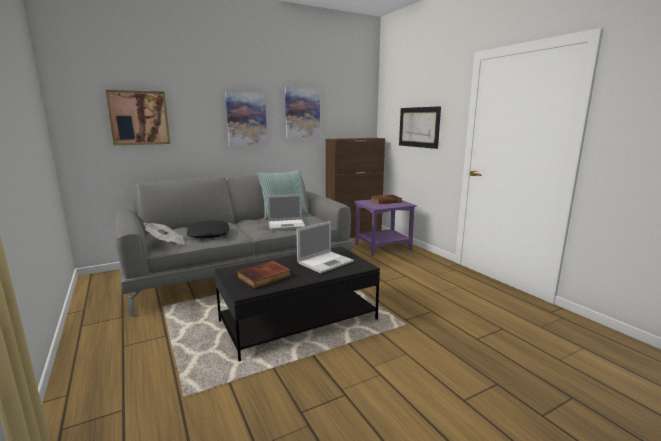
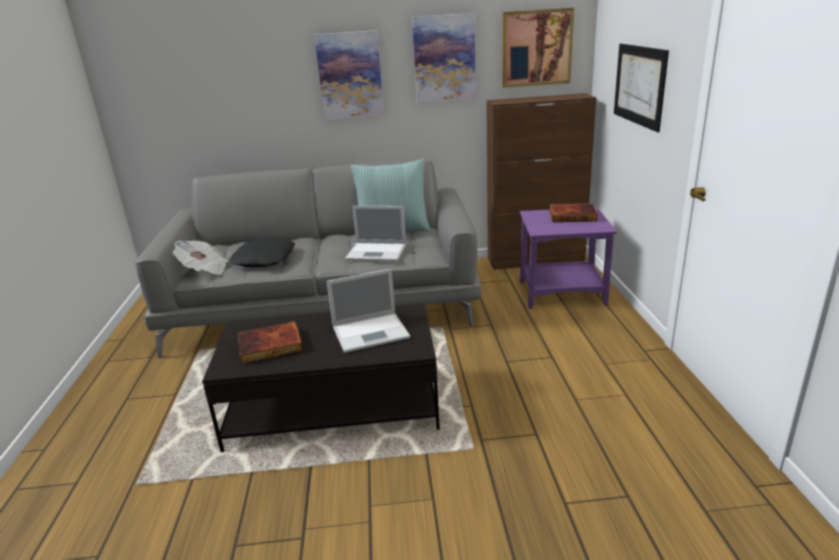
camera: 25 degrees right, 10 degrees up
picture [105,90,170,145] -> picture moved to [502,8,574,88]

